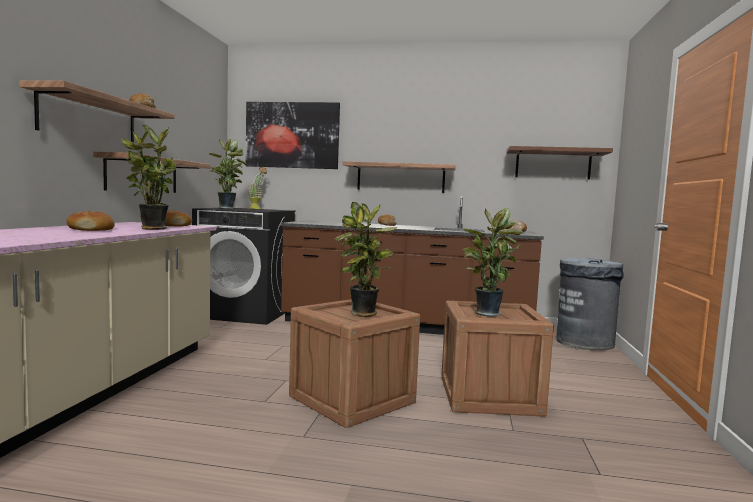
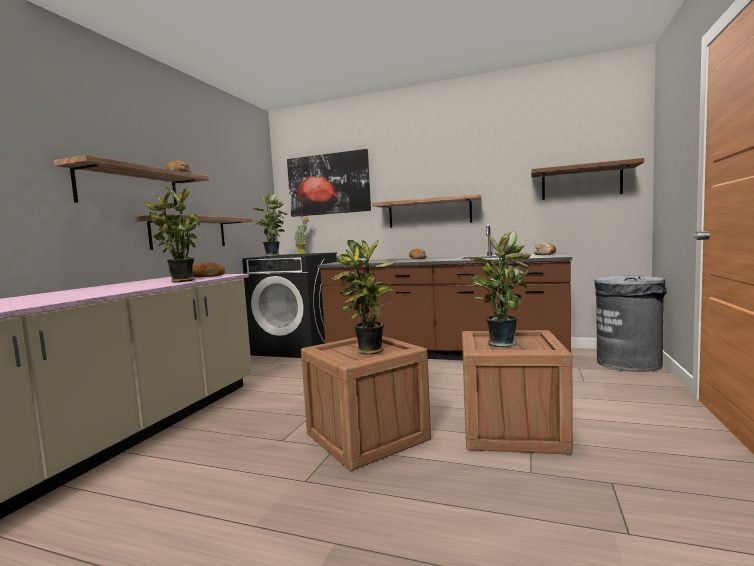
camera: 10 degrees right, 0 degrees up
bread [66,211,115,231] -> none

